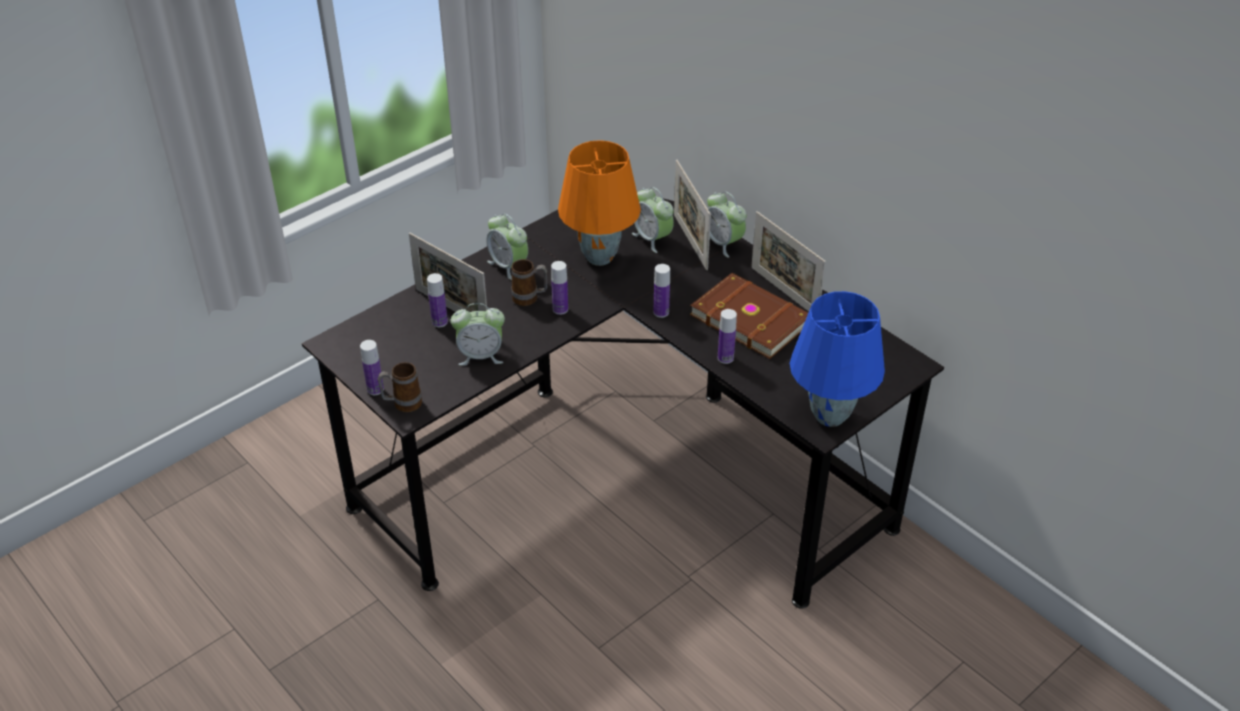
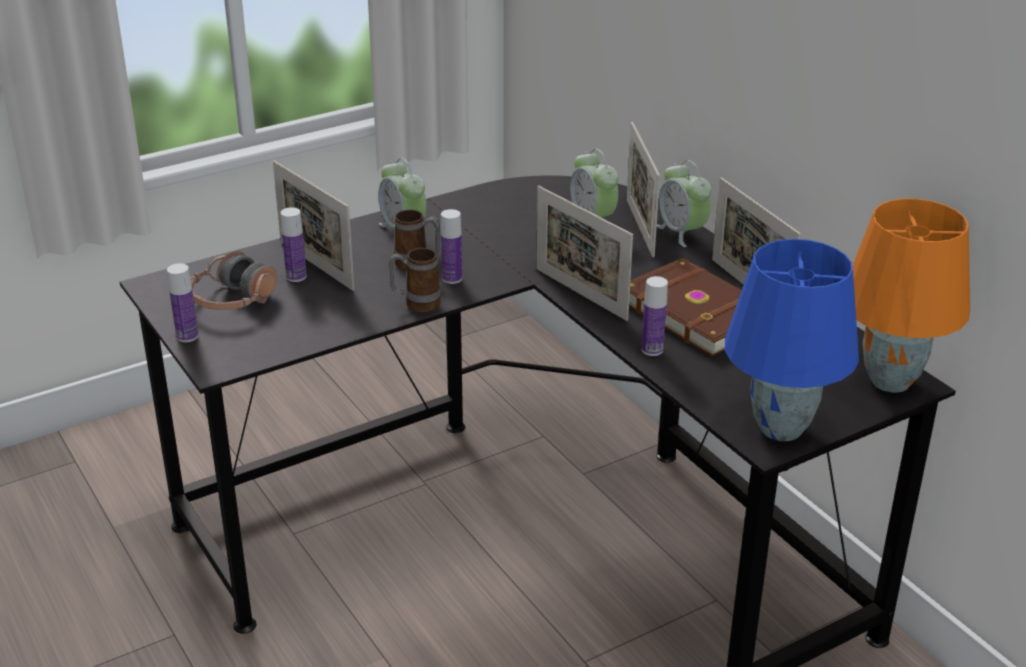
camera: 10 degrees right, 10 degrees down
mug [378,362,422,412] -> mug moved to [389,248,441,312]
alarm clock [451,303,505,366] -> none
orange table lamp [558,140,641,266] -> orange table lamp moved to [852,198,970,393]
bottle [654,264,670,318] -> picture frame [536,186,633,321]
none -> headphones [190,251,277,310]

